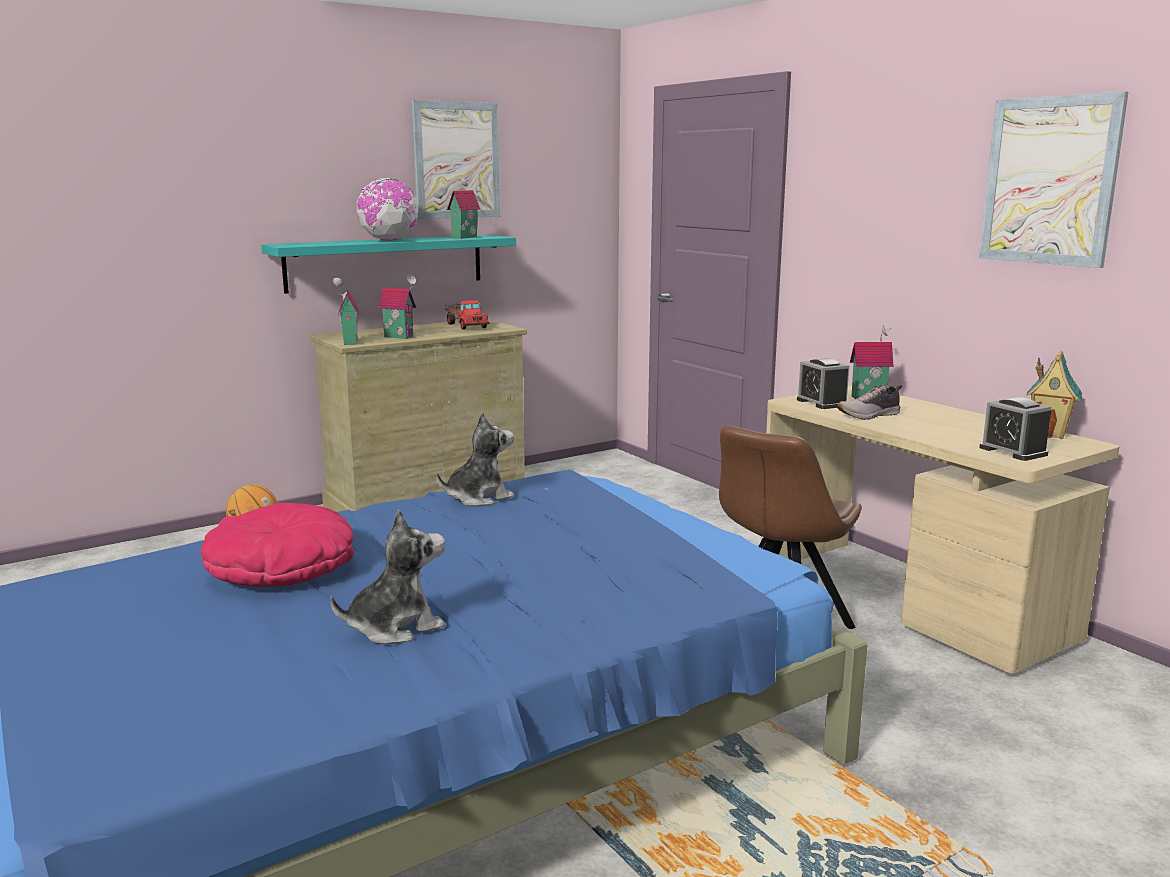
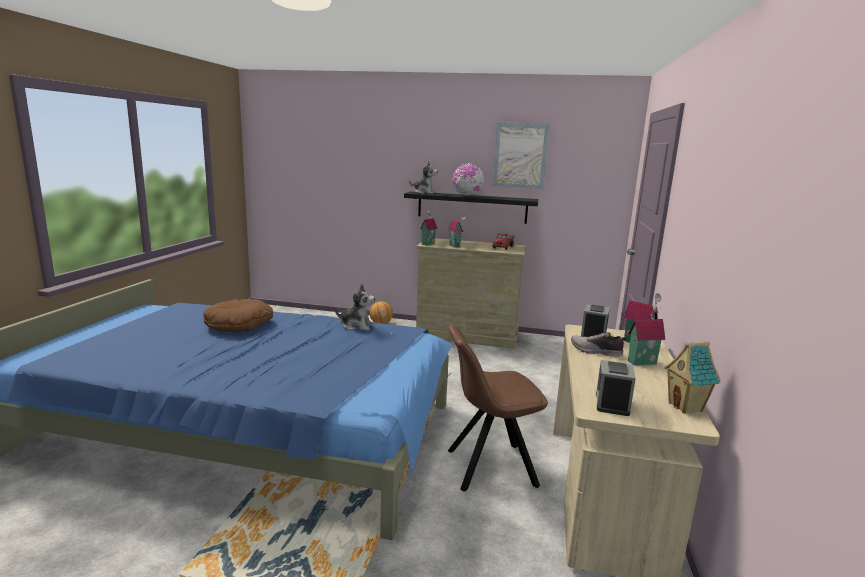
camera: 45 degrees right, 0 degrees up
pink pillow [200,503,354,587] -> brown pillow [203,299,273,332]
turquoise shelf [261,235,516,294] -> black shelf [404,191,538,224]
plush toy [330,509,445,645] -> plush toy moved to [409,162,438,194]
toy house [447,178,480,239] -> toy house moved to [628,305,665,365]
picture [979,91,1128,268] -> none

